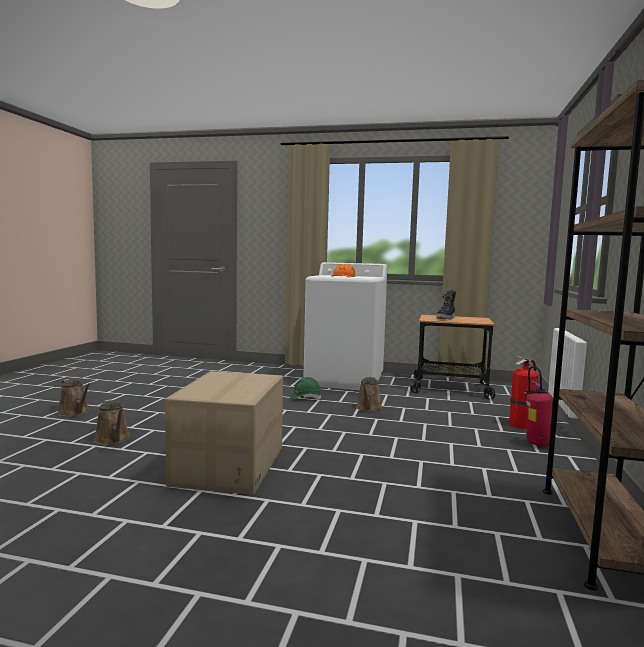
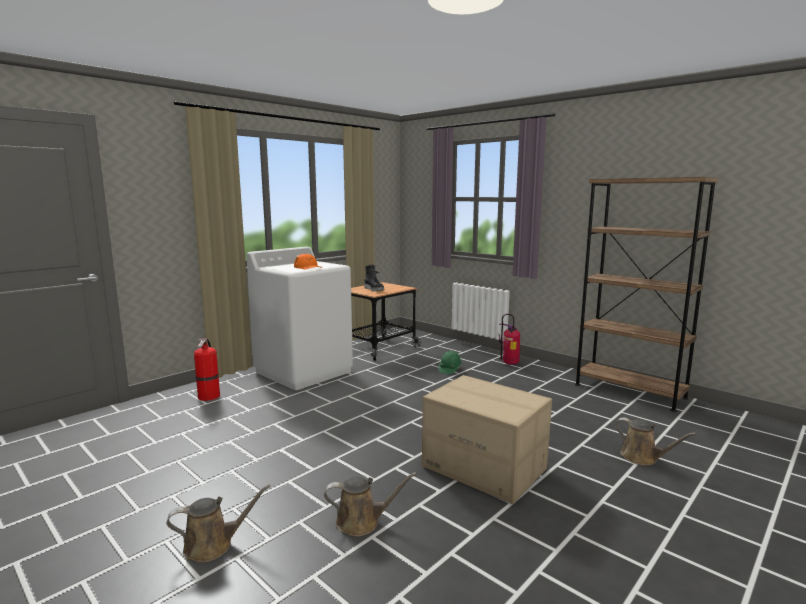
camera: 60 degrees left, 5 degrees up
green hard hat [290,377,322,399] -> green hard hat moved to [439,351,462,375]
brown watering can [356,377,383,411] -> brown watering can moved to [615,418,696,465]
fire extinguisher [509,356,538,429] -> fire extinguisher moved to [194,339,220,401]

